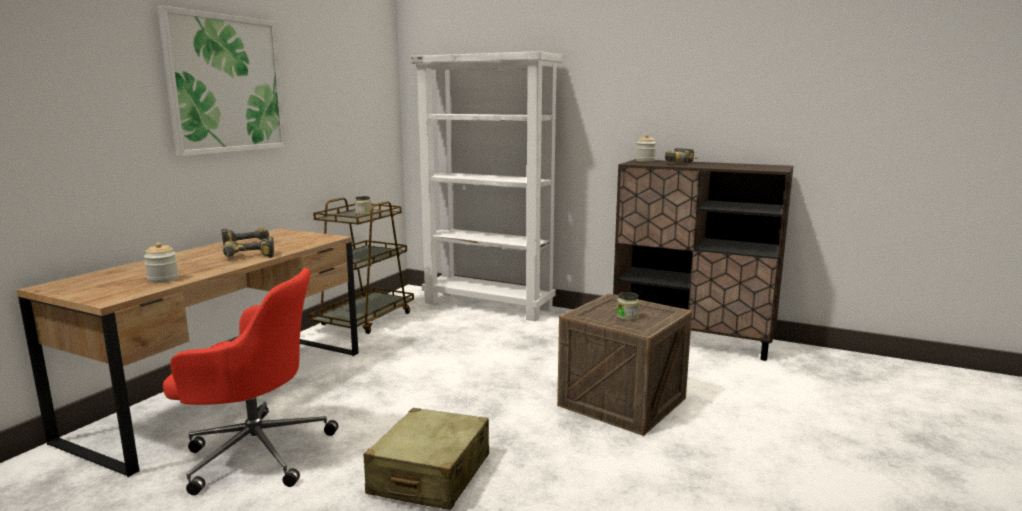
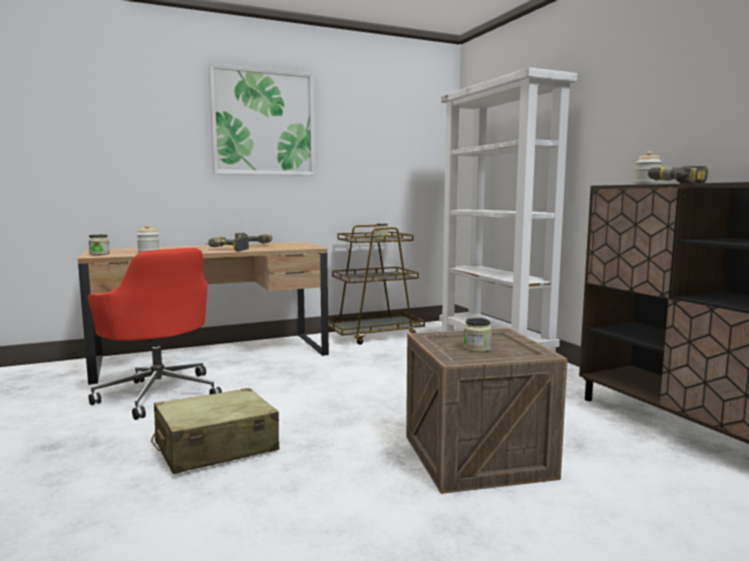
camera: 40 degrees right, 5 degrees down
none -> jar [89,234,110,255]

